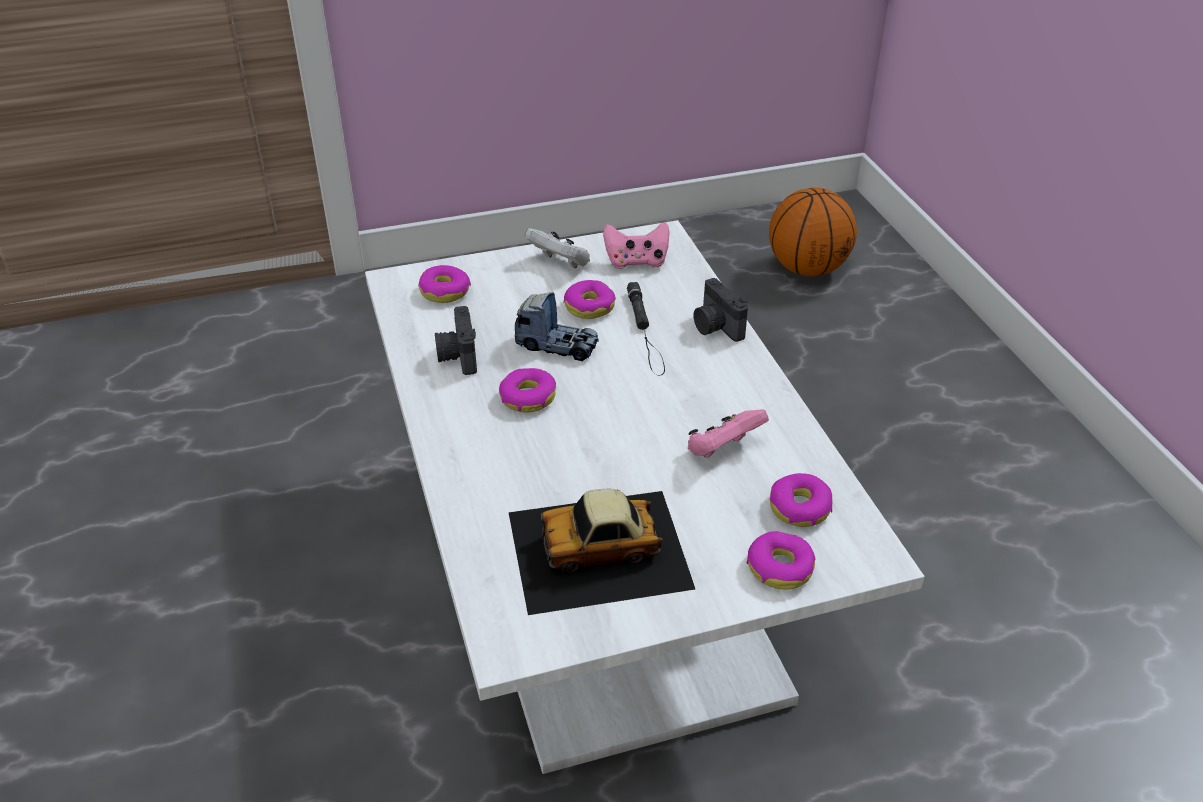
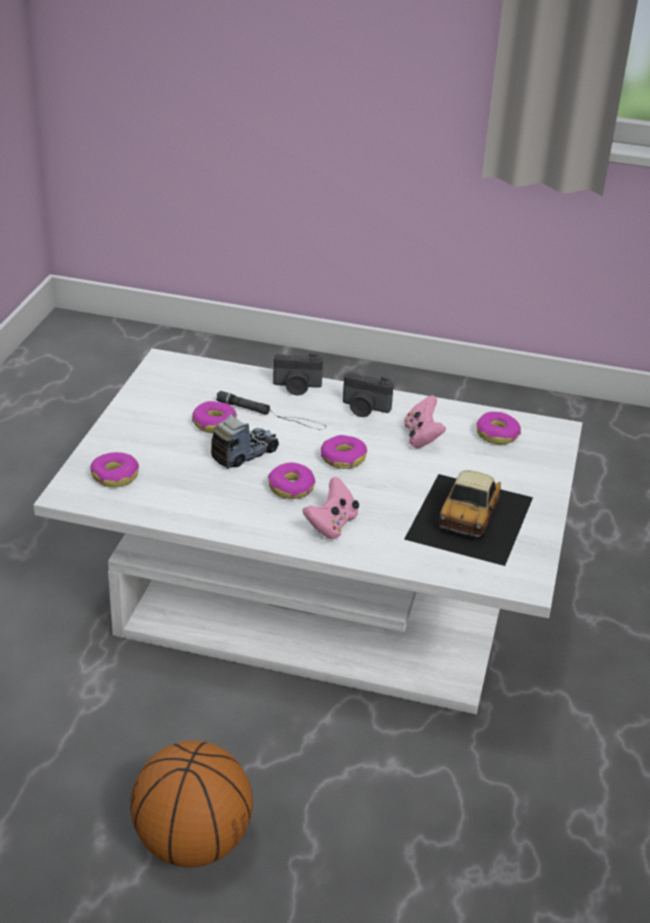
camera: 60 degrees left, 5 degrees down
camera [435,306,477,375] -> camera moved to [343,372,394,417]
white game controller [525,228,590,268] -> none
pink game controller [603,222,670,269] -> pink game controller moved to [303,477,359,539]
donut [747,532,815,590] -> donut moved to [321,435,367,469]
basketball [769,187,857,277] -> basketball moved to [130,740,253,868]

